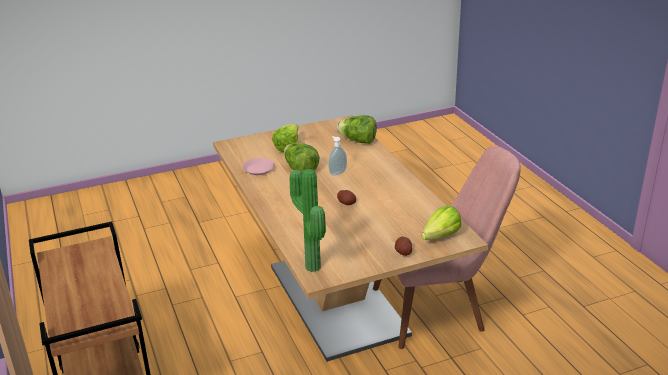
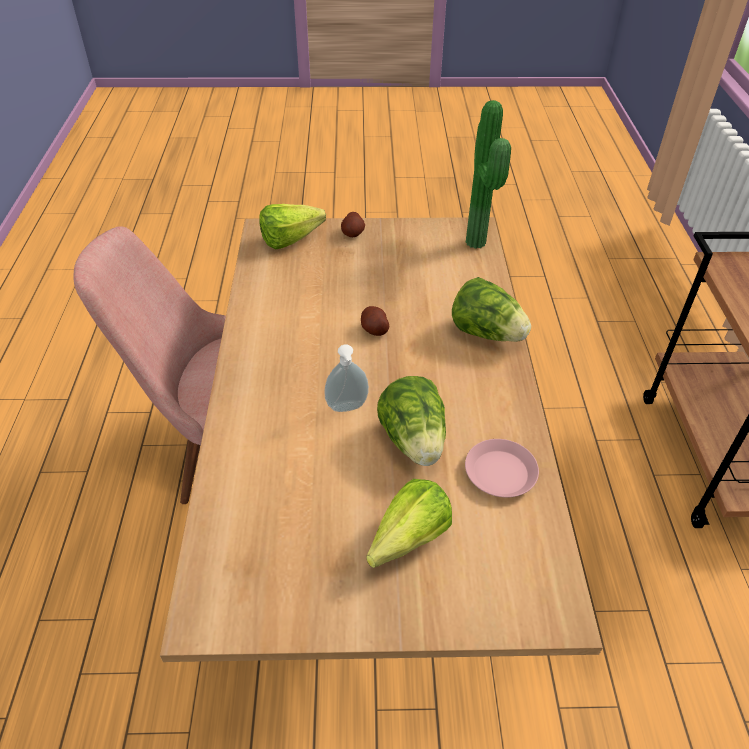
camera: 160 degrees left, 15 degrees up
lettuce [337,115,377,144] -> lettuce moved to [452,277,531,342]

